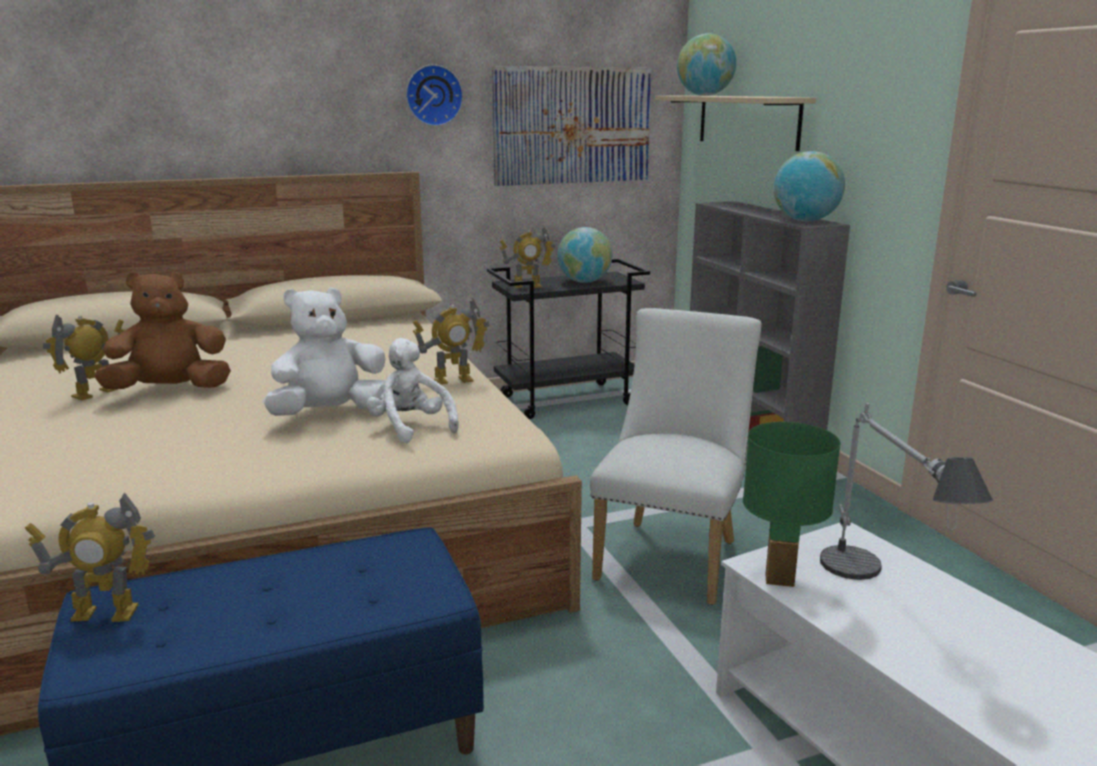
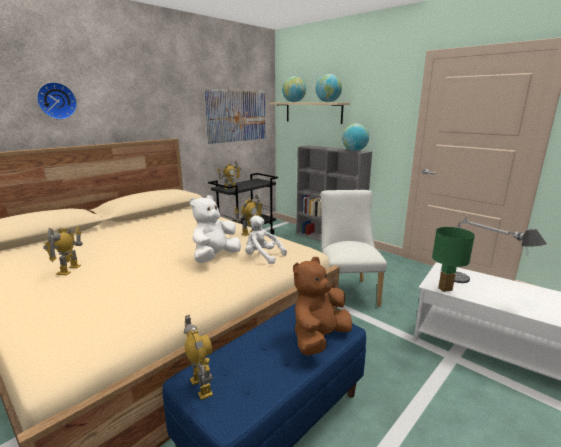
camera: 25 degrees left, 0 degrees up
toy robot [25,493,155,622] -> toy robot turned 90 degrees counterclockwise [184,315,213,400]
brown plush toy [94,272,231,389] -> brown plush toy moved to [293,257,352,356]
wall clock [406,64,463,126] -> wall clock moved to [37,82,77,120]
globe [557,227,613,283] -> globe moved to [316,74,342,102]

